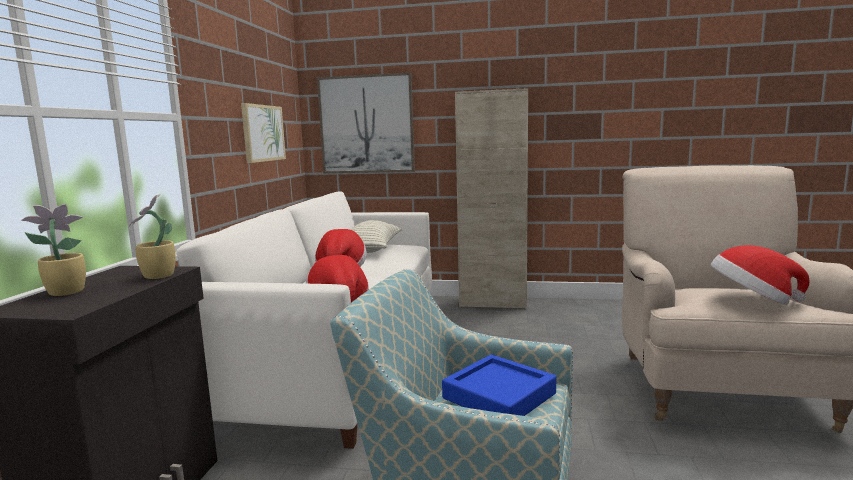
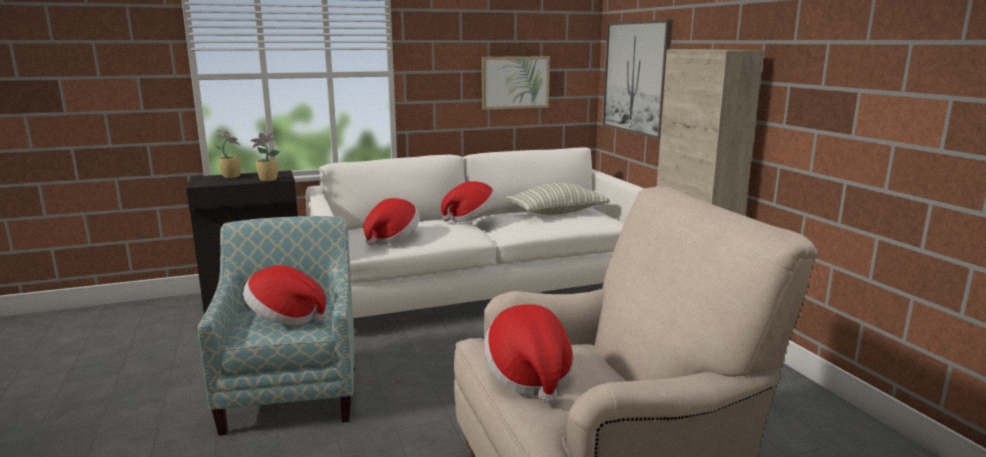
camera: 60 degrees right, 5 degrees up
blue tray [442,354,556,416] -> hat [243,265,326,326]

